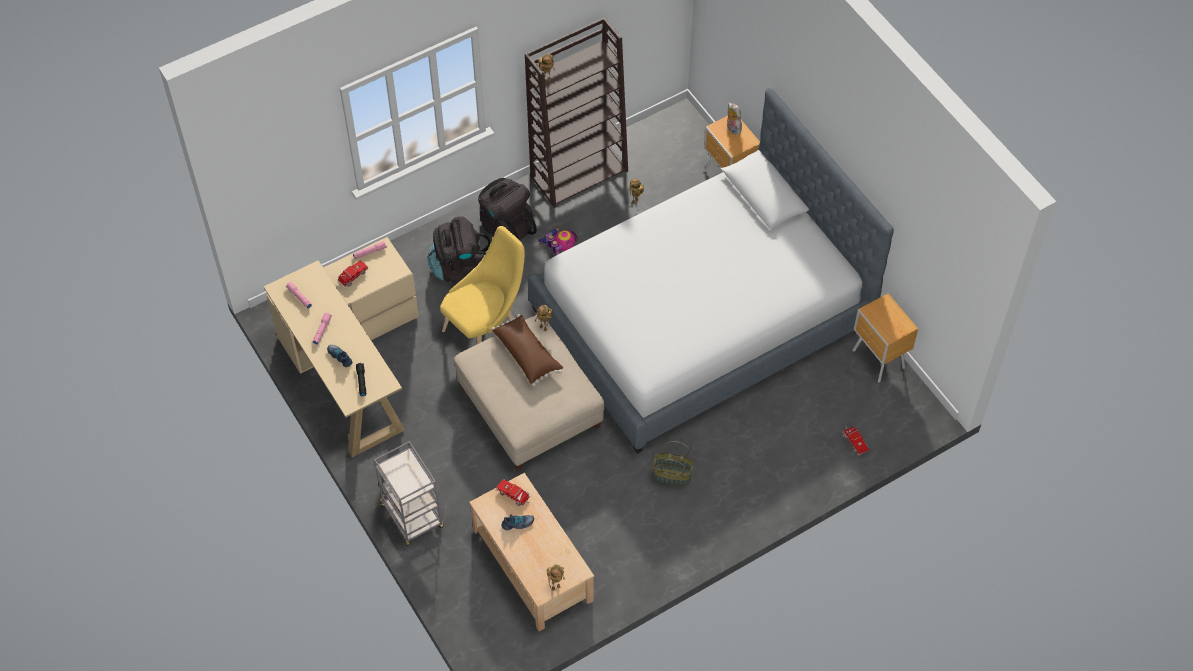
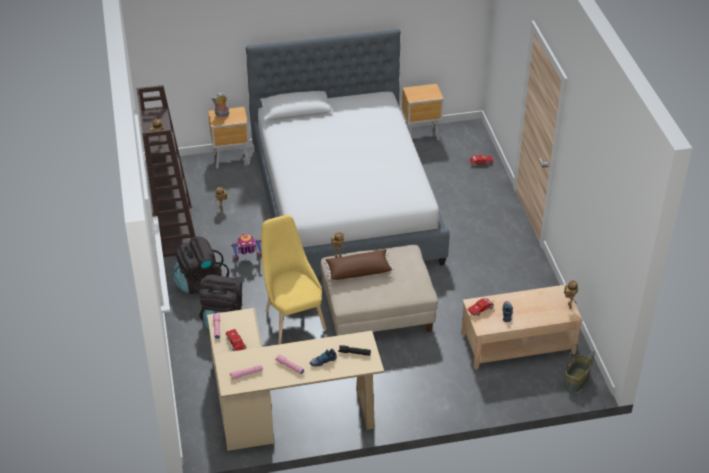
camera: 70 degrees left, 15 degrees down
grey cart [374,441,444,546] -> none
basket [653,441,694,486] -> basket moved to [564,344,595,392]

